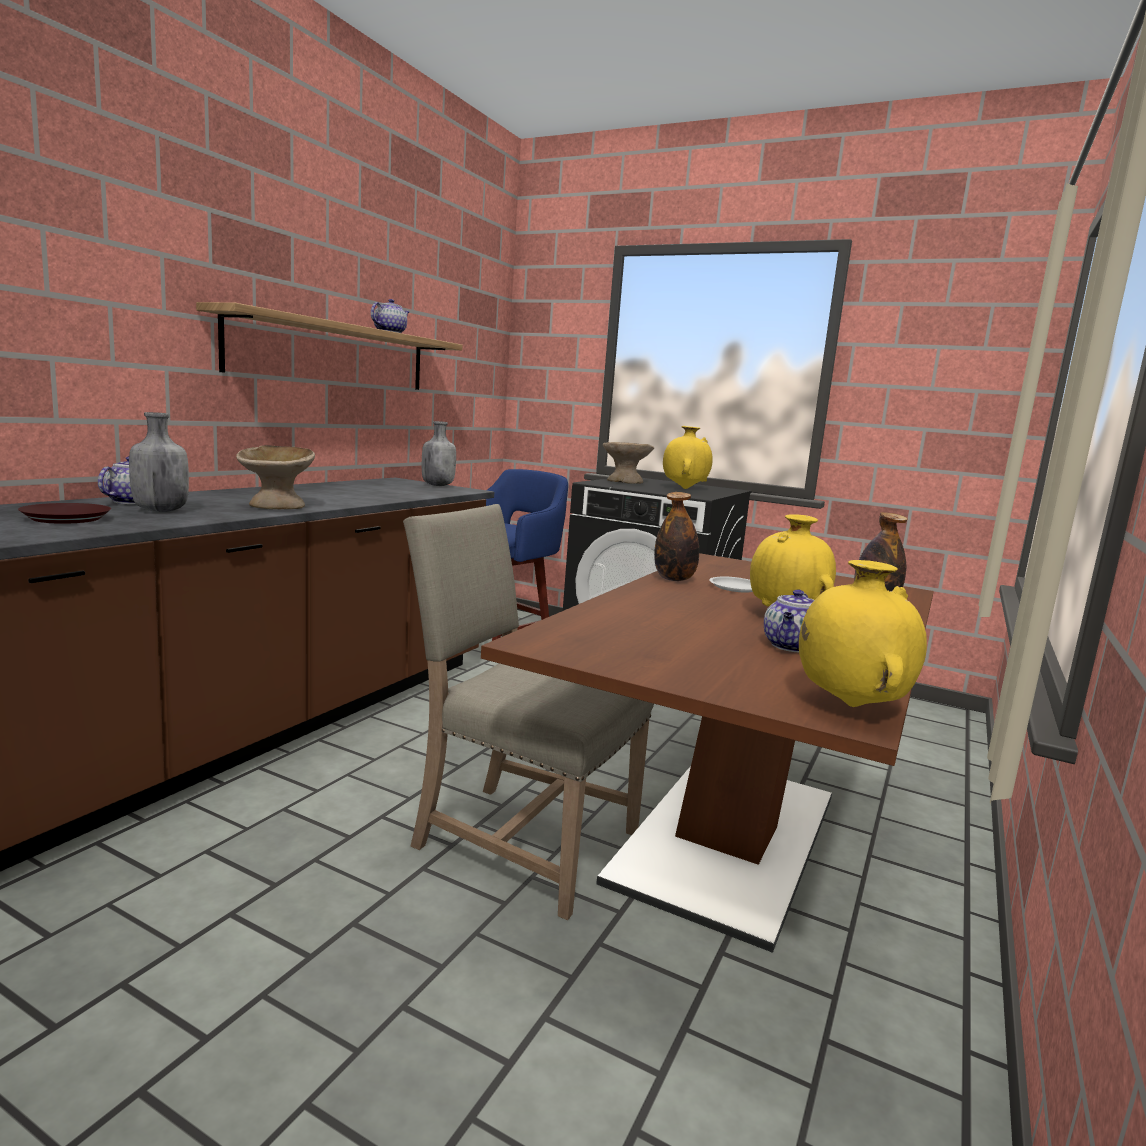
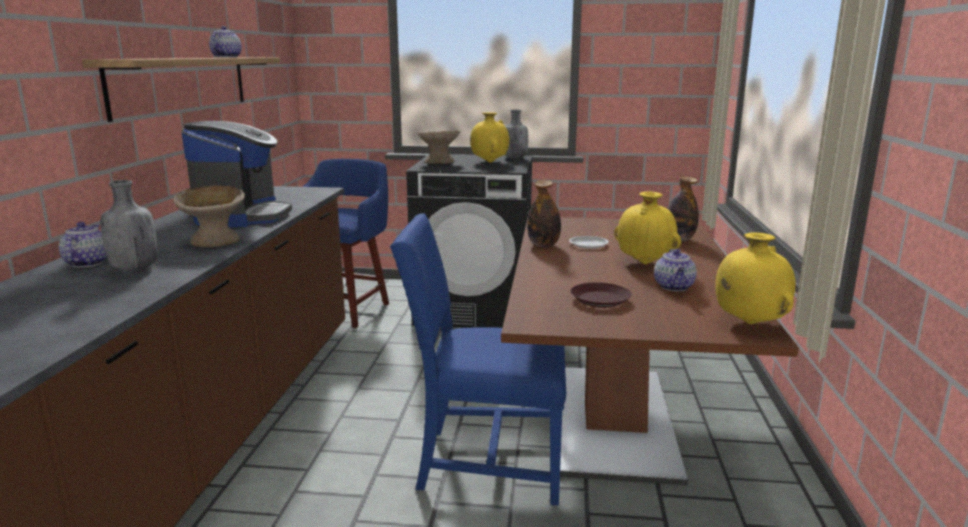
camera: 20 degrees left, 5 degrees up
brown plate [18,503,111,524] -> brown plate moved to [570,282,632,308]
beige chair [403,504,654,920] -> blue chair [390,213,566,506]
grey bottle [422,421,456,486] -> grey bottle moved to [505,110,528,159]
none -> coffee machine [181,121,292,227]

